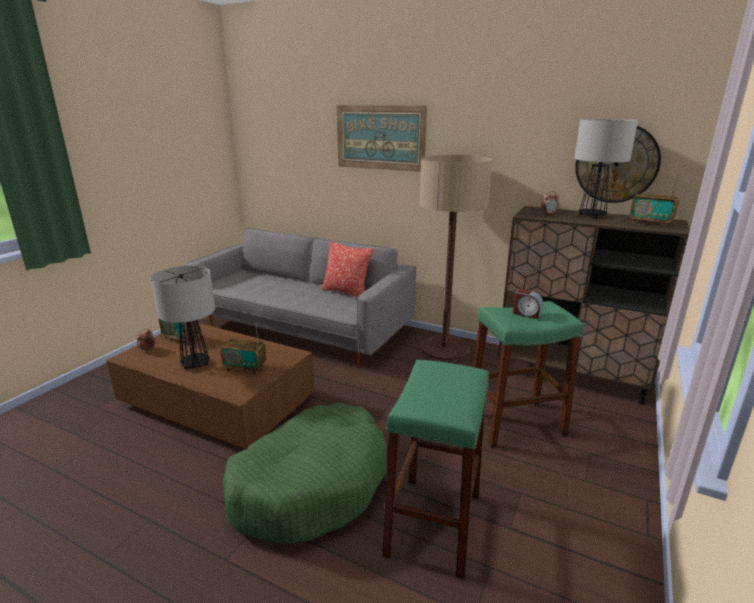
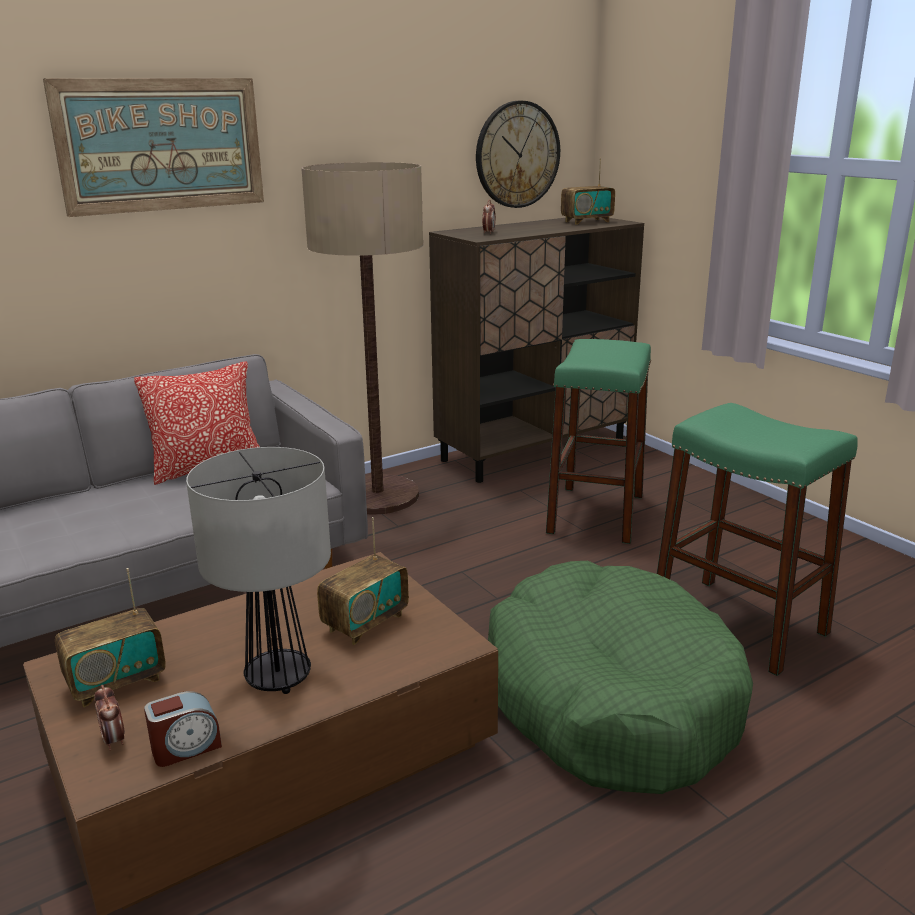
camera: 60 degrees left, 0 degrees up
alarm clock [513,289,543,319] -> alarm clock moved to [144,691,222,767]
table lamp [574,119,638,219] -> none

